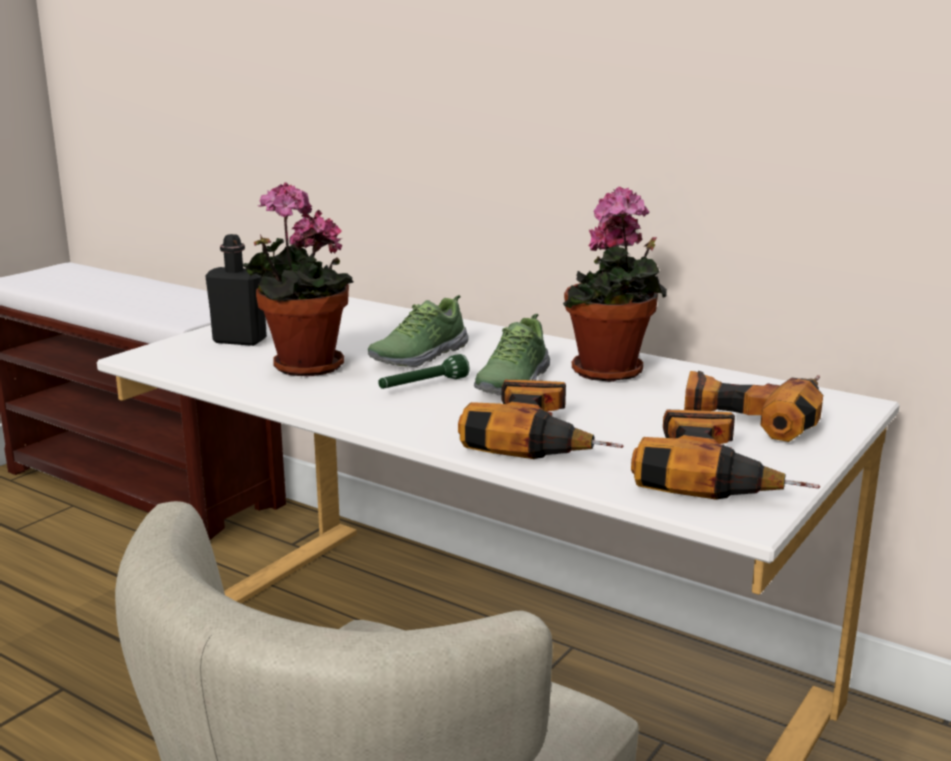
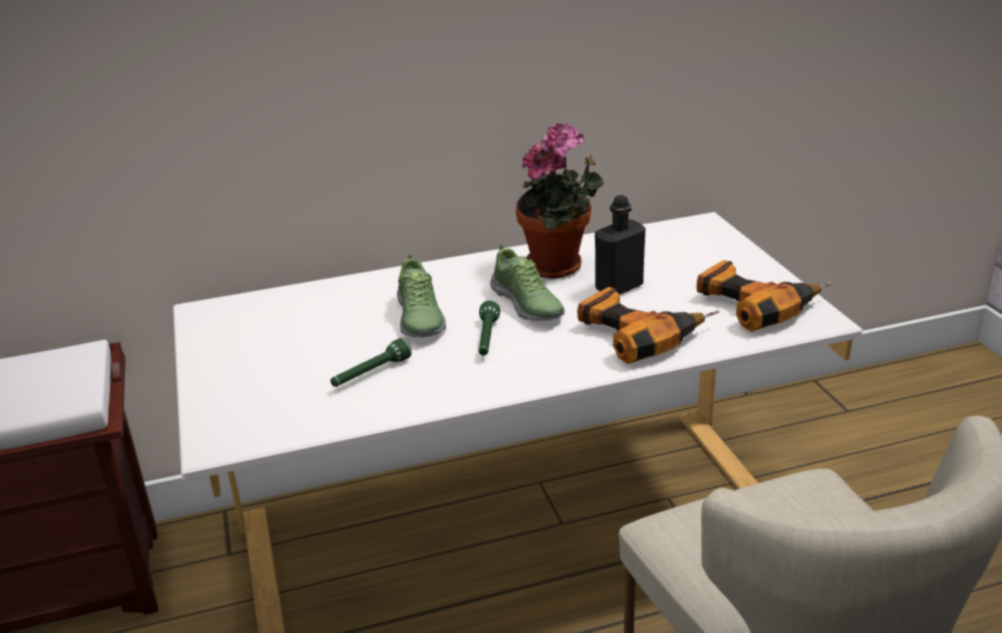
camera: 50 degrees left, 10 degrees up
black bottle [205,234,267,346] -> black bottle moved to [595,195,645,295]
potted plant [242,183,354,376] -> green flashlight [330,338,412,387]
power drill [684,371,823,442] -> none

